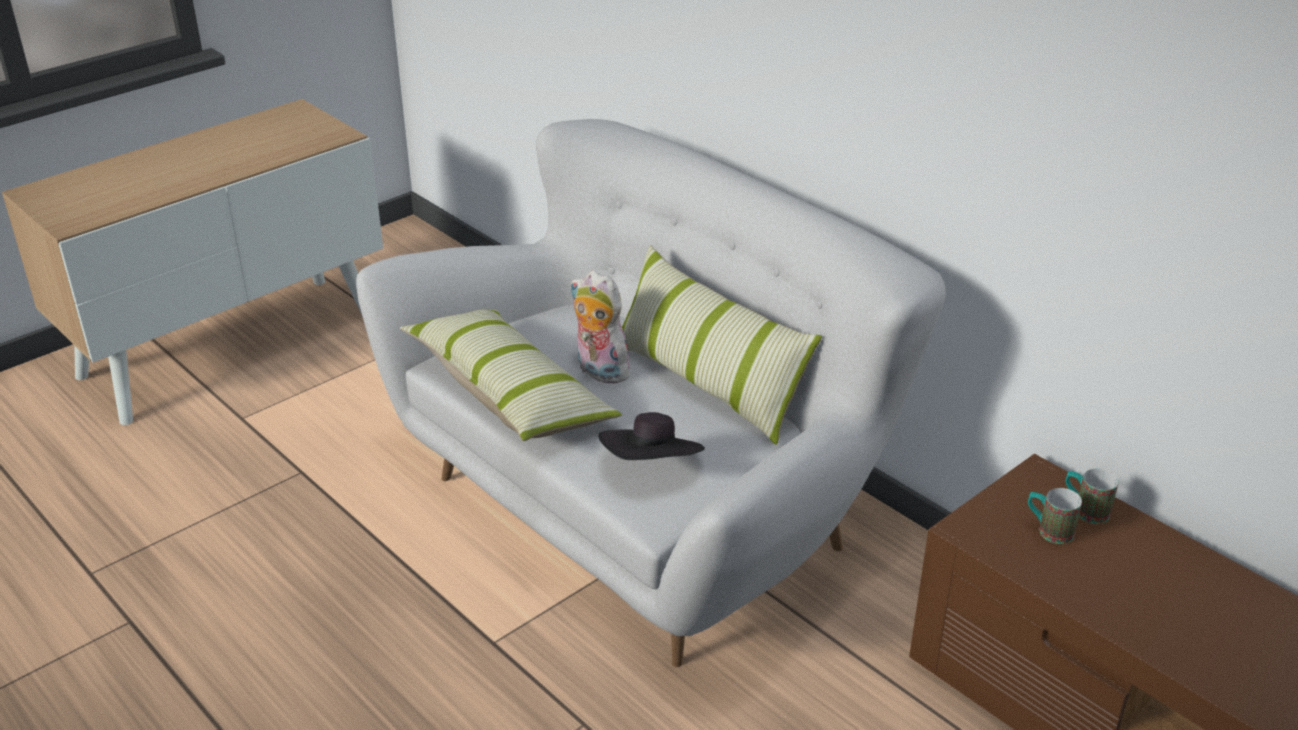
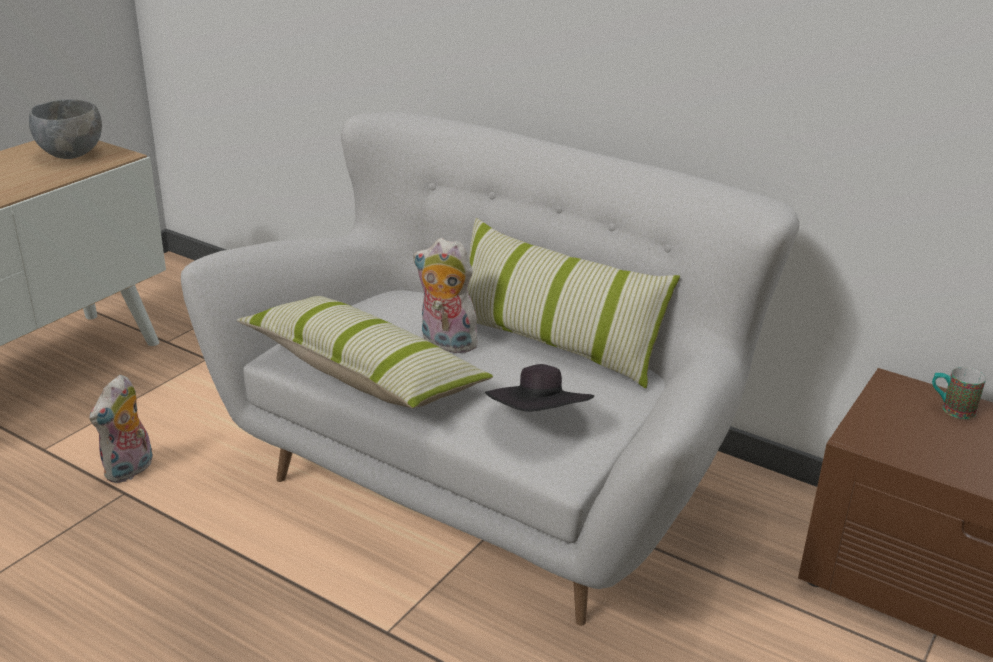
camera: 15 degrees left, 5 degrees down
mug [1028,488,1082,544] -> none
none -> grey bowl [29,99,102,159]
none -> plush toy [89,375,153,483]

